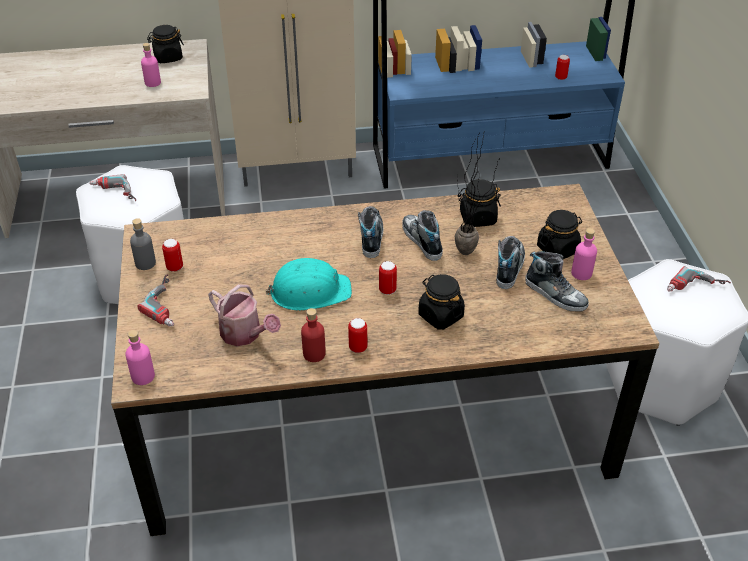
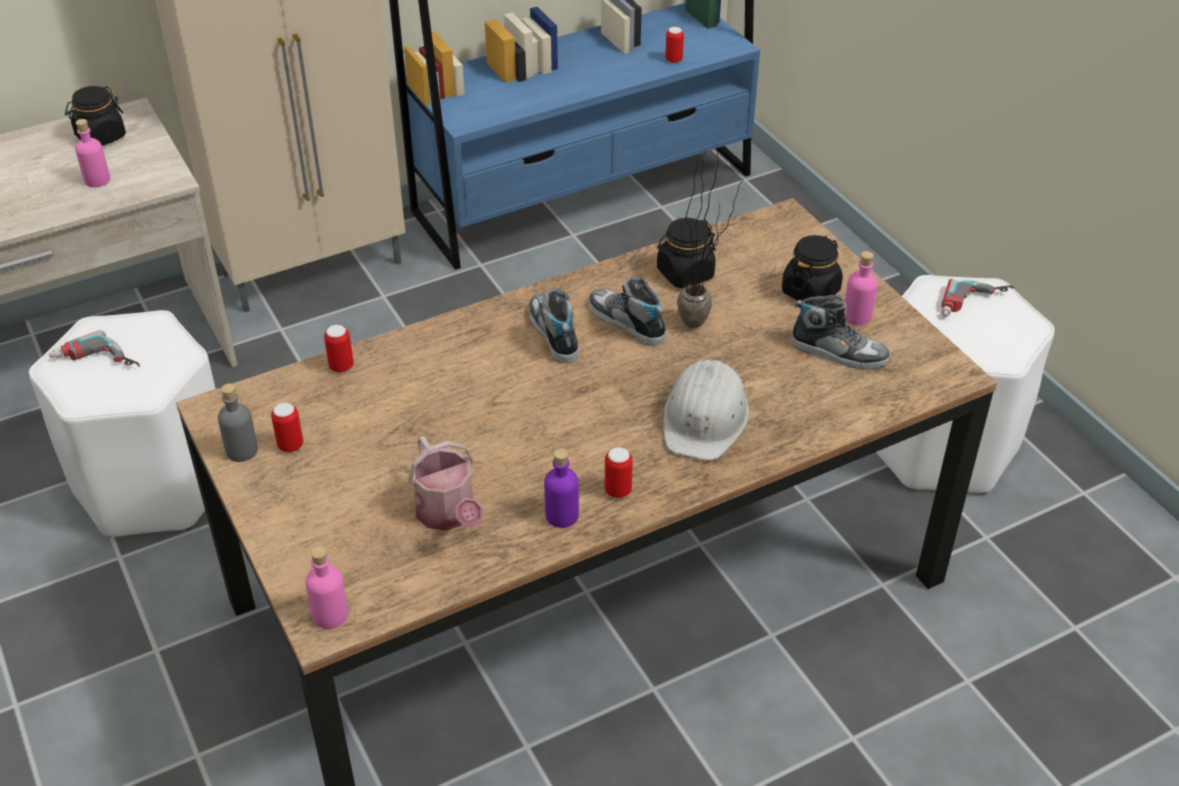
camera: 20 degrees left, 0 degrees up
power drill [137,274,174,327] -> none
watering can [208,284,281,346] -> watering can turned 45 degrees clockwise [408,436,483,531]
turquoise hard hat [265,258,352,311] -> none
red bottle [301,308,326,362] -> purple bottle [544,448,579,528]
can [379,261,397,295] -> can moved to [324,325,354,373]
black jar [418,274,465,330] -> white hard hat [663,360,749,460]
shoe [496,236,525,289] -> none

